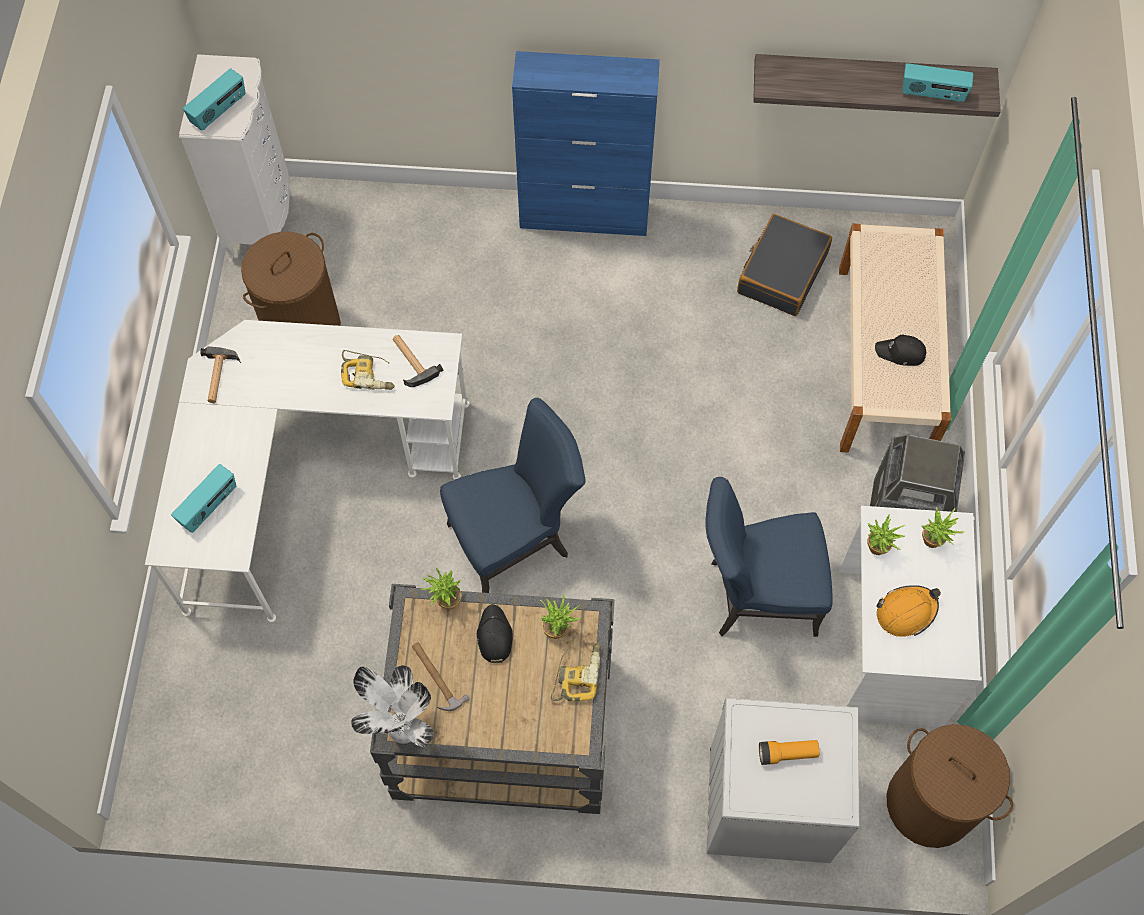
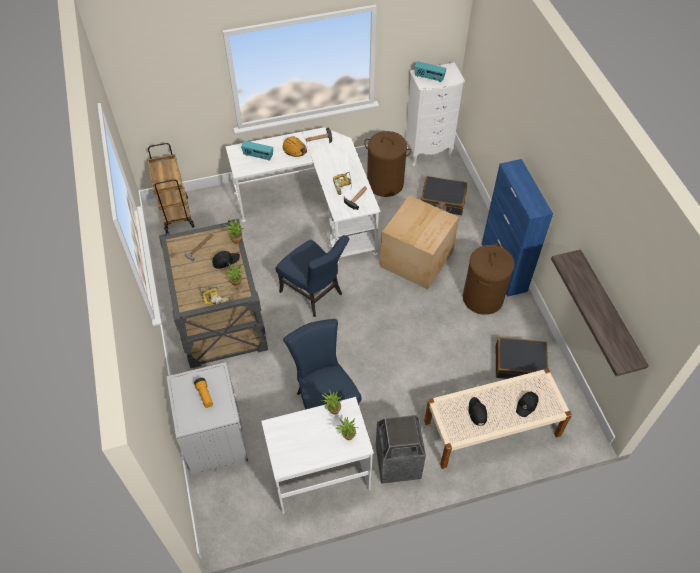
camera: 70 degrees right, 10 degrees down
potted plant [351,665,434,747] -> none
orange hard hat [876,585,941,637] -> orange hard hat moved to [282,136,307,157]
brown laundry basket [887,724,1013,848] -> brown laundry basket moved to [463,244,515,315]
radio [902,63,973,102] -> none
none -> brown cart [148,143,194,234]
none -> cardboard box [380,195,459,289]
none -> black suitcase [421,176,467,215]
none -> black cap [516,392,538,417]

